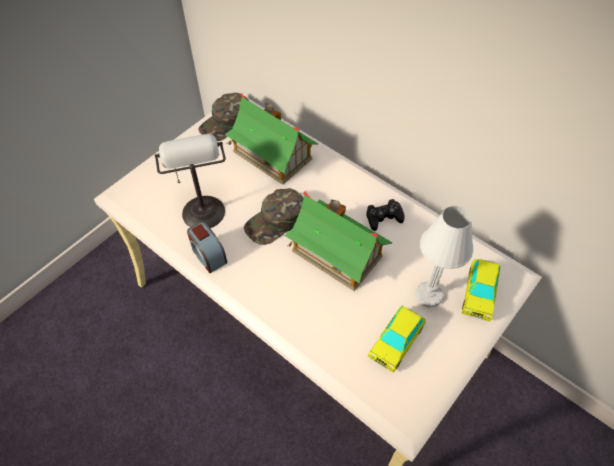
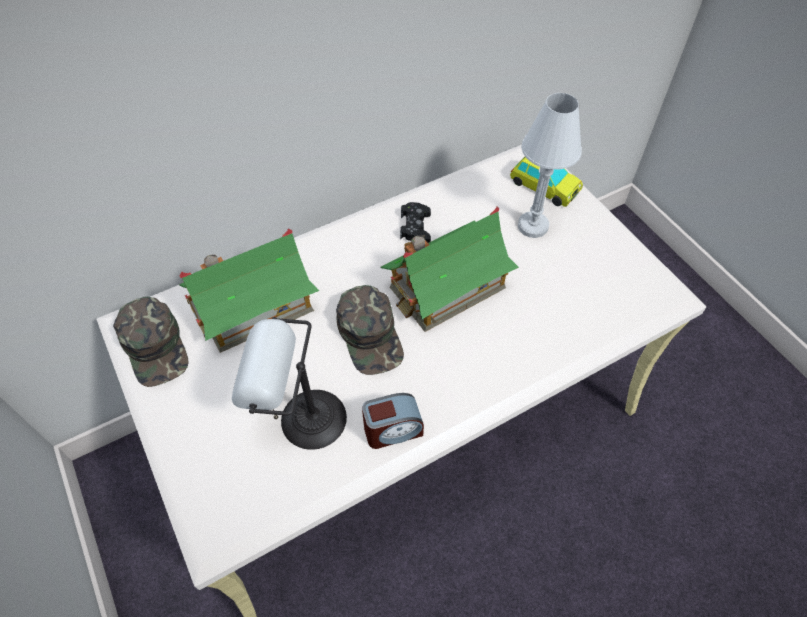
camera: 70 degrees left, 0 degrees up
toy car [368,306,426,373] -> none

